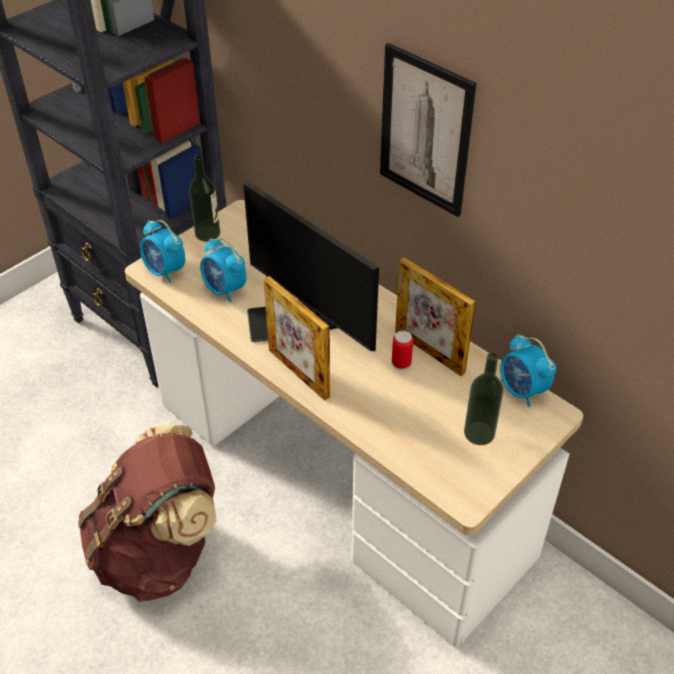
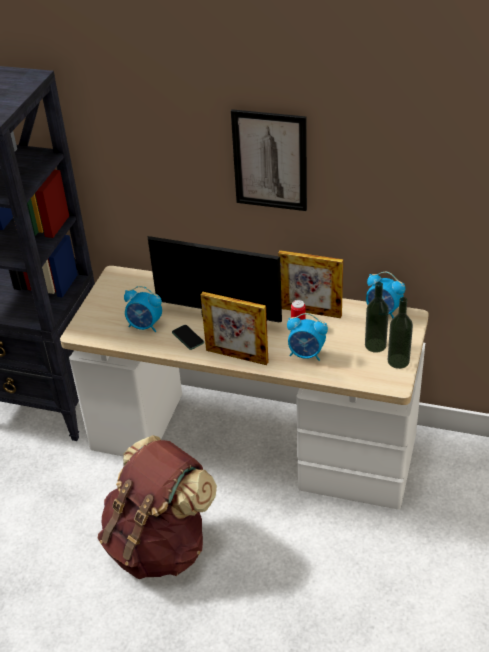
camera: 25 degrees left, 5 degrees down
alarm clock [140,220,185,283] -> alarm clock moved to [287,313,328,361]
bottle [189,155,220,242] -> bottle moved to [388,297,413,369]

